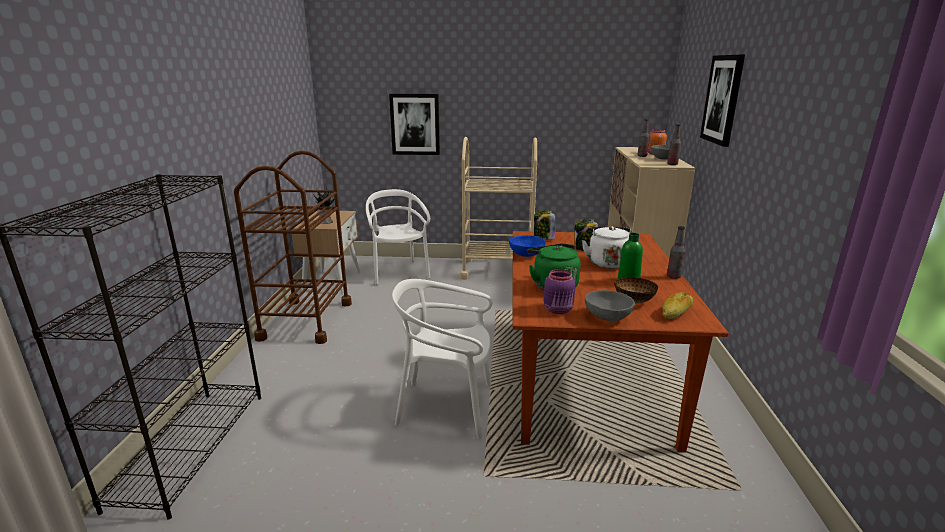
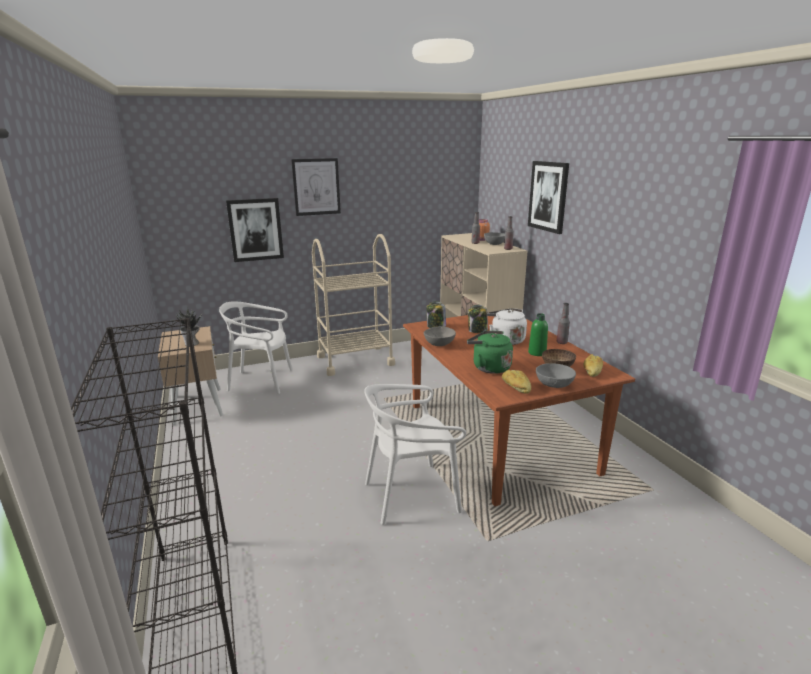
camera: 25 degrees left, 0 degrees up
brown cart [234,150,352,344] -> none
white chair [366,189,430,285] -> white chair turned 45 degrees counterclockwise [219,301,293,394]
blue bowl [509,235,545,257] -> grey bowl [424,326,456,346]
purple jar [544,269,575,314] -> bread [502,370,531,394]
none -> picture [291,158,341,216]

